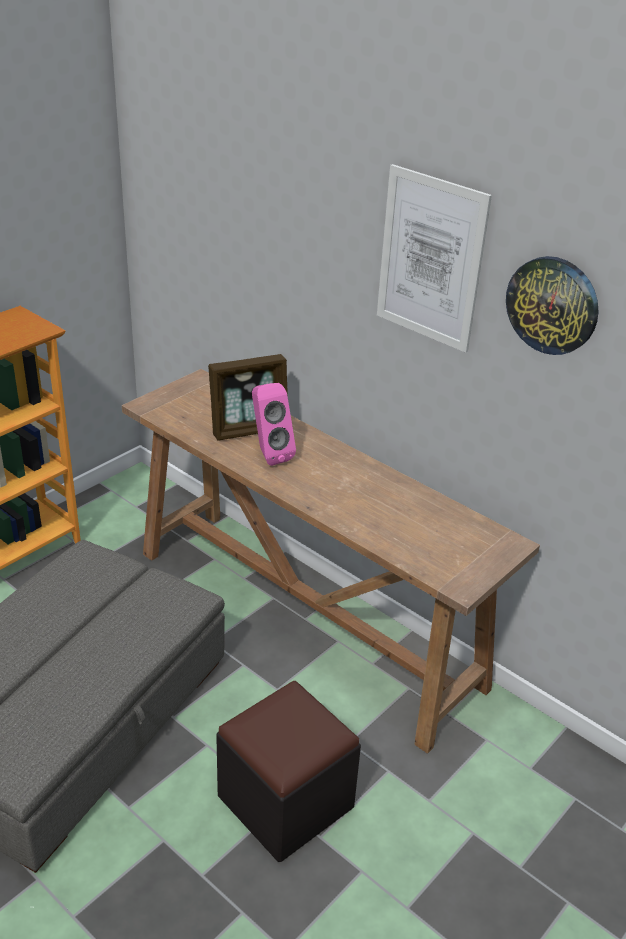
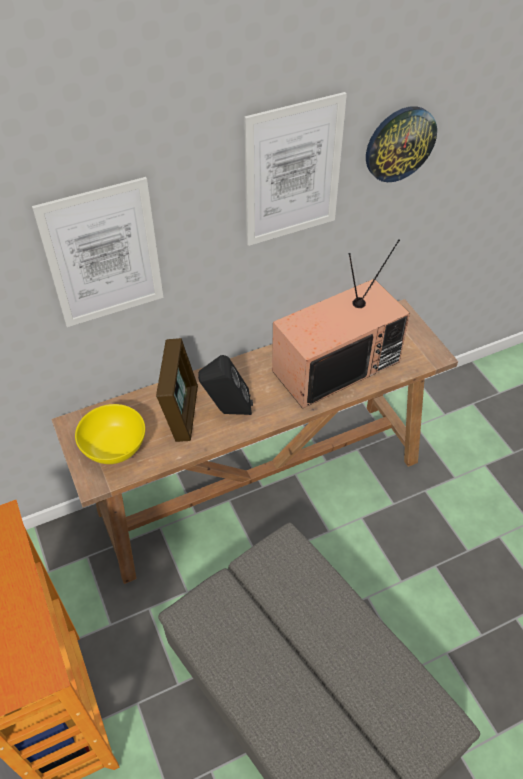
camera: 65 degrees left, 15 degrees up
black ottoman [216,681,361,862] -> none
pink speaker [252,383,296,466] -> black speaker [198,355,253,415]
none -> picture [32,177,164,327]
none -> yellow bowl [75,404,145,464]
none -> television [272,239,410,409]

